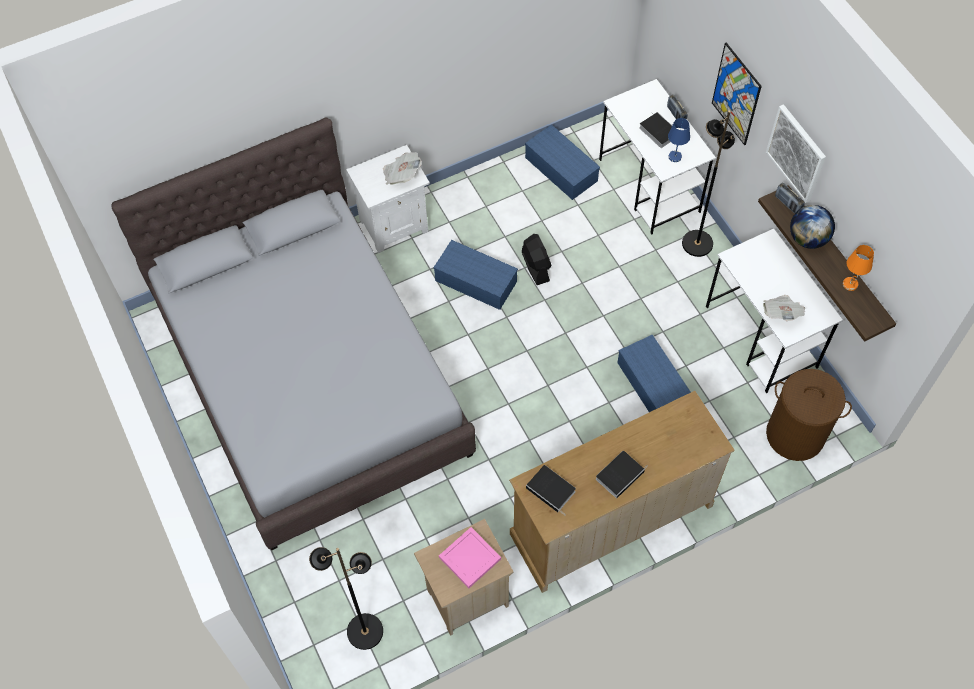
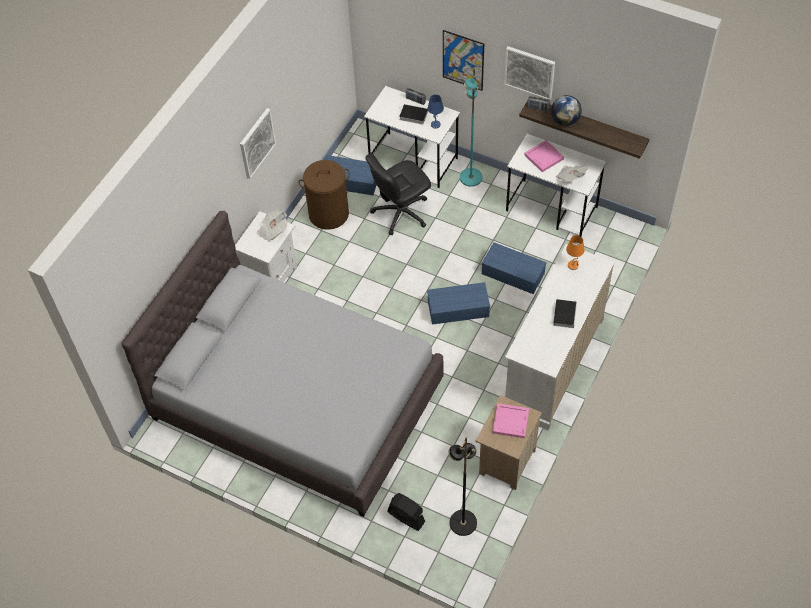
camera: 35 degrees left, 5 degrees down
blue storage box [433,240,518,310] -> blue storage box moved to [427,282,490,325]
brown dresser [509,391,735,593] -> white dresser [505,244,615,430]
black fan [522,234,551,285] -> black fan moved to [387,493,425,531]
book [526,465,576,516] -> none
black floor lamp [682,111,735,257] -> turquoise floor lamp [460,69,482,187]
brown laundry basket [766,369,852,461] -> brown laundry basket moved to [299,160,350,230]
orange table lamp [843,245,874,291] -> orange table lamp moved to [566,235,585,270]
none -> picture [240,108,276,179]
none -> black office chair [365,154,431,235]
none -> pink tray [524,140,564,172]

